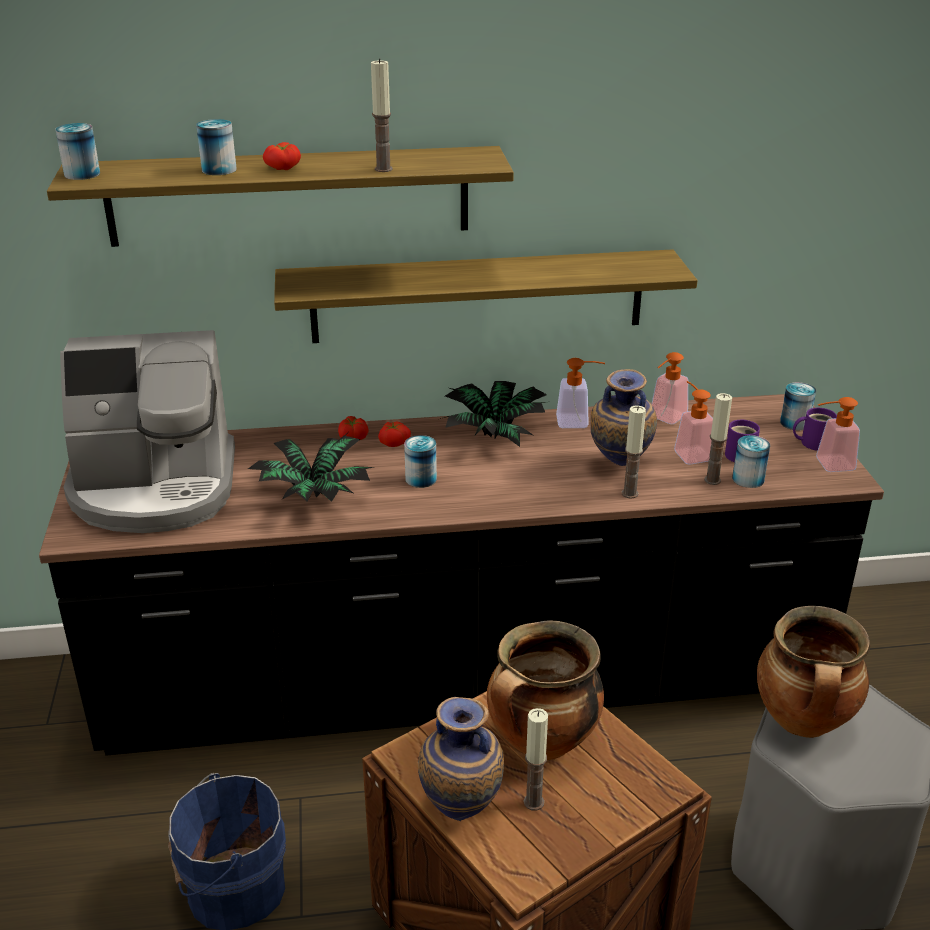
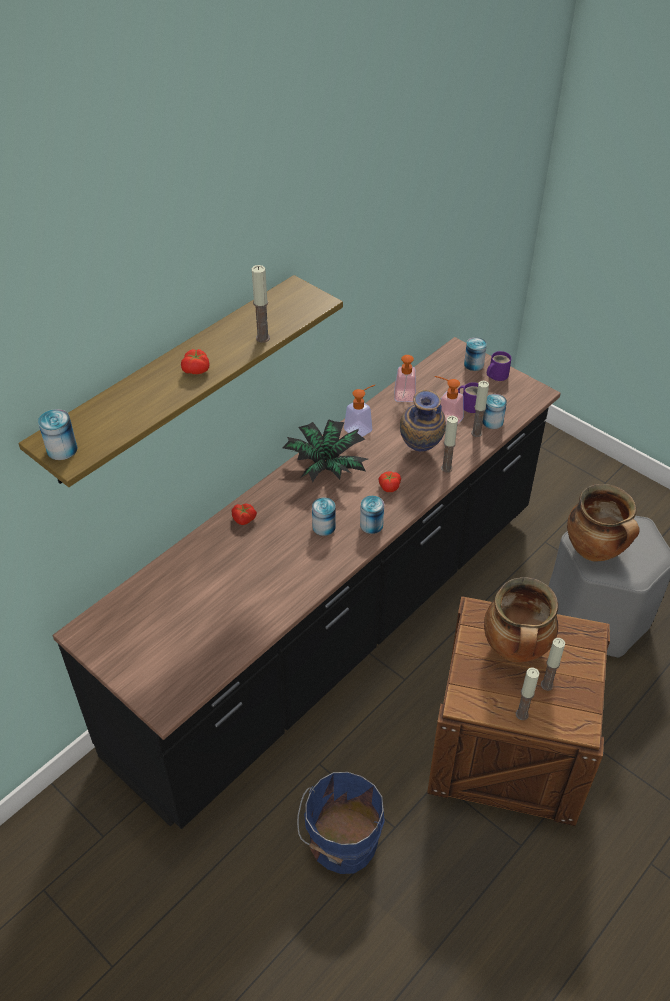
camera: 40 degrees left, 15 degrees up
coffee machine [60,330,235,533] -> none
can [196,119,237,175] -> can moved to [360,496,384,534]
potted plant [248,434,374,502] -> none
shelf [274,249,698,343] -> none
tomato [378,422,411,447] -> tomato moved to [379,471,401,492]
vase [418,697,504,821] -> candle [516,668,539,720]
soap dispenser [816,397,860,472] -> none

